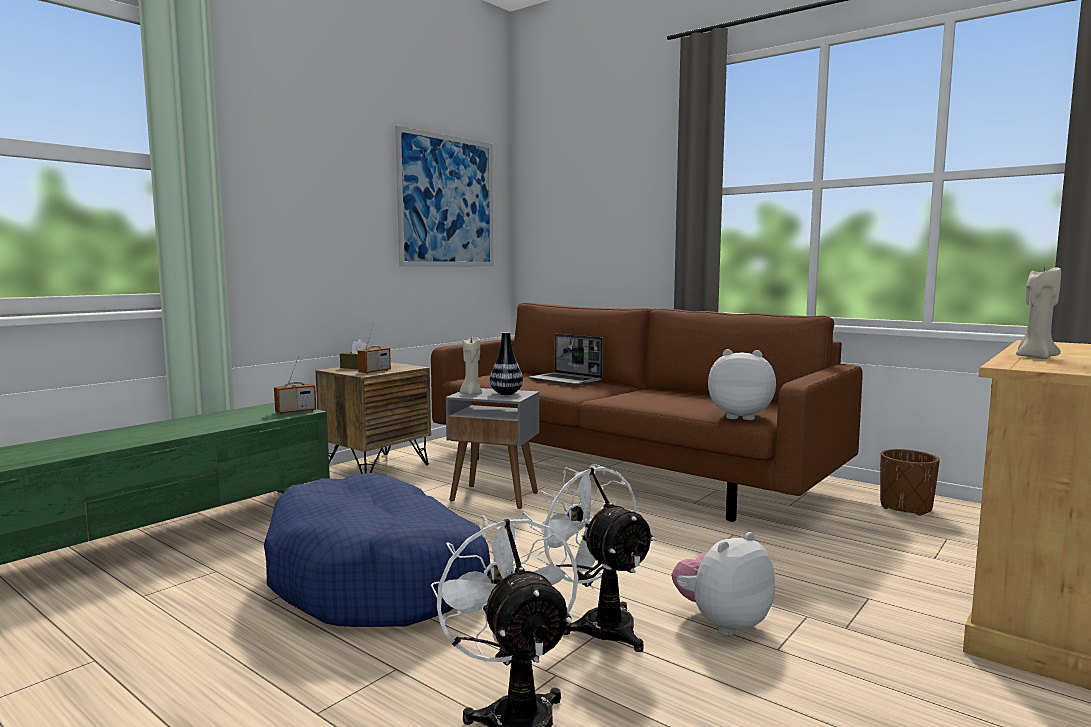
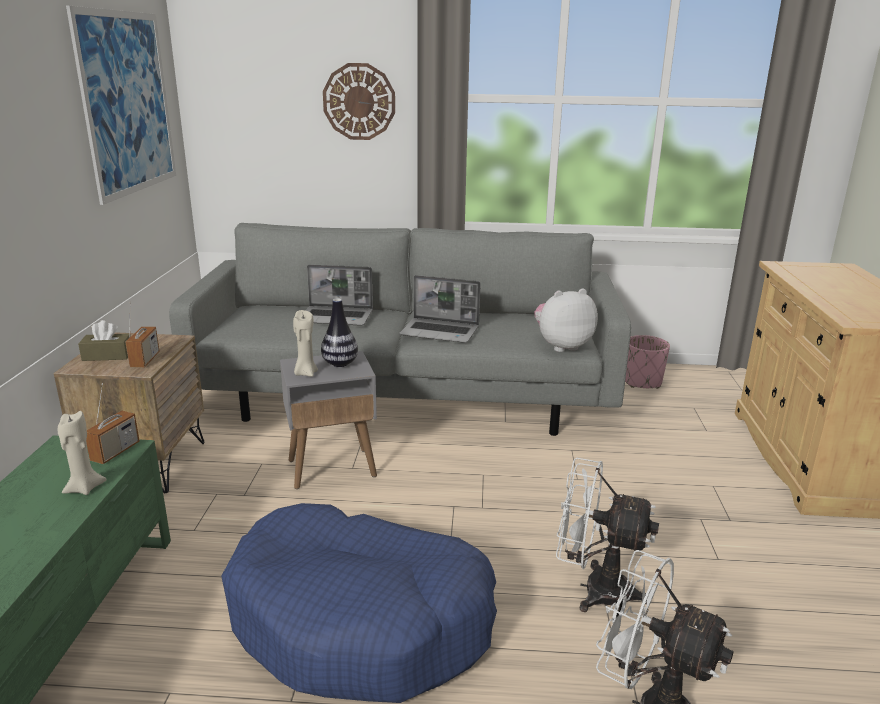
camera: 35 degrees left, 15 degrees up
brown sofa [431,303,863,522] -> grey sofa [169,223,631,436]
plush toy [672,532,775,636] -> none
brown planter [880,449,940,516] -> pink planter [625,335,670,389]
beige candle [1016,267,1061,359] -> beige candle moved to [58,411,106,495]
none -> wall clock [323,63,395,140]
none -> laptop [399,275,481,343]

